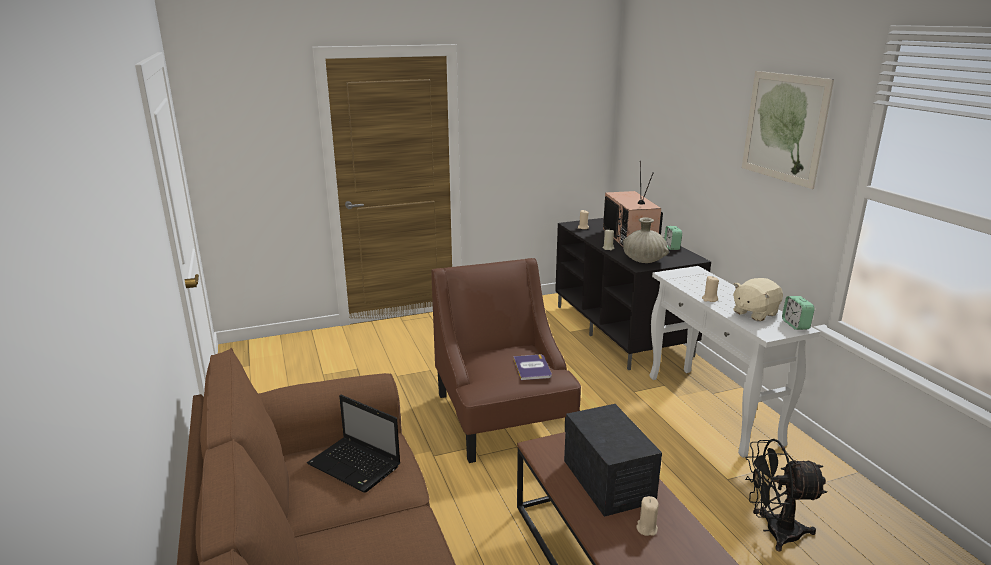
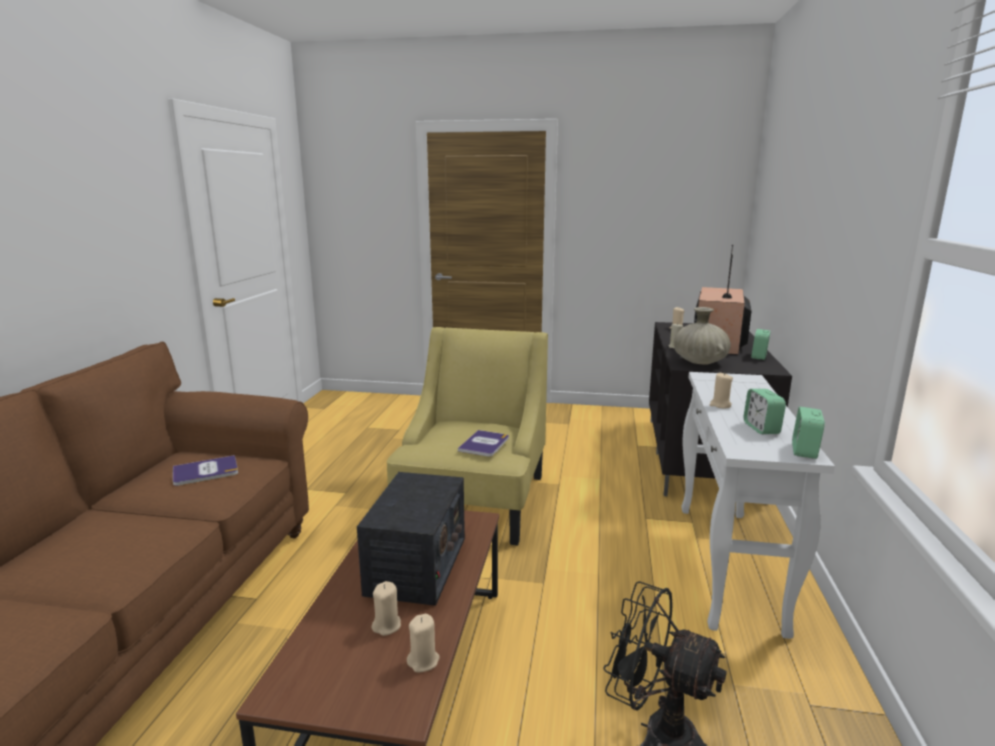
camera: 30 degrees right, 5 degrees down
laptop [307,395,400,493] -> book [173,455,238,486]
brown armchair [431,258,581,463] -> yellow armchair [387,327,548,545]
beige plush toy [733,278,783,321] -> alarm clock [744,389,786,434]
picture [742,71,834,189] -> none
none -> beige candle [407,614,440,672]

